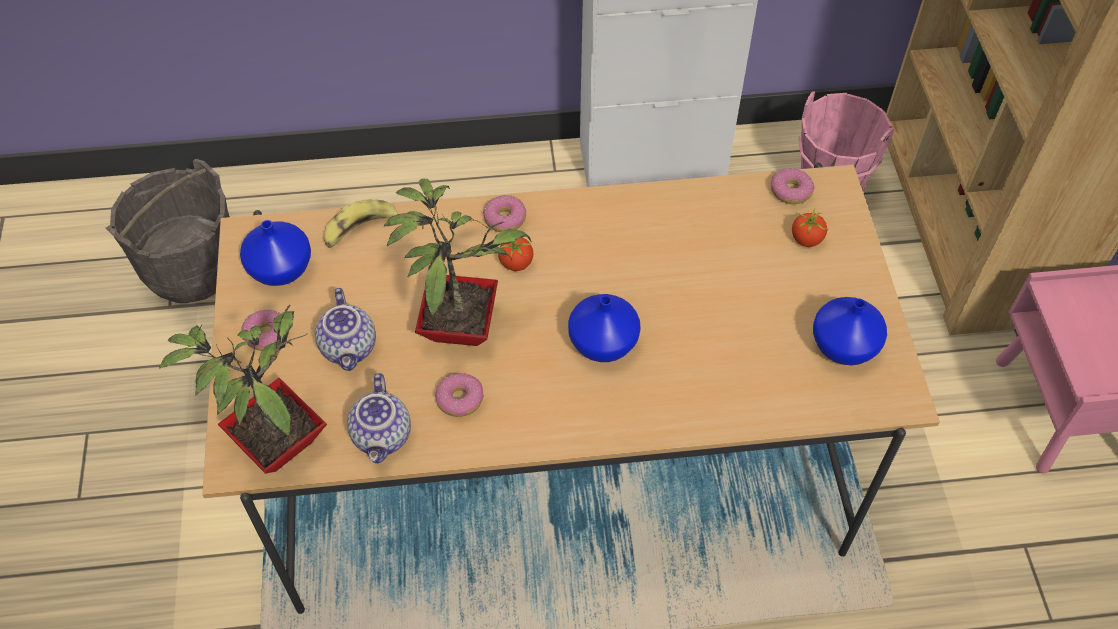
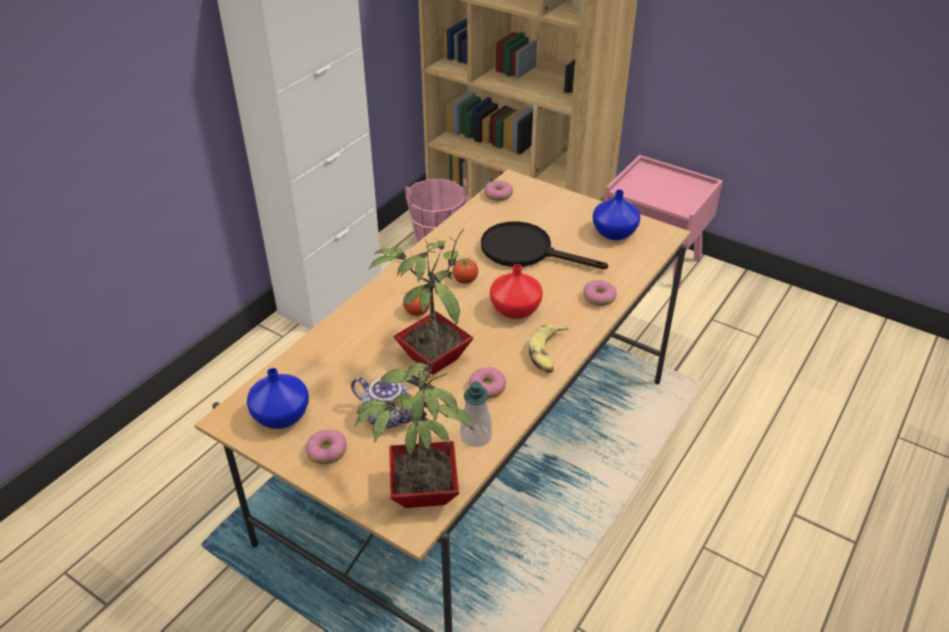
camera: 50 degrees left, 15 degrees down
grey bucket [106,159,230,303] -> none
banana [324,199,398,248] -> banana moved to [529,324,569,373]
teapot [347,373,411,464] -> soap dispenser [460,381,492,447]
donut [483,195,526,232] -> donut moved to [583,280,617,306]
blue vase [568,294,641,362] -> red vase [490,264,543,319]
tomato [792,209,828,247] -> tomato moved to [452,256,478,284]
none -> black frying pan [481,221,608,269]

